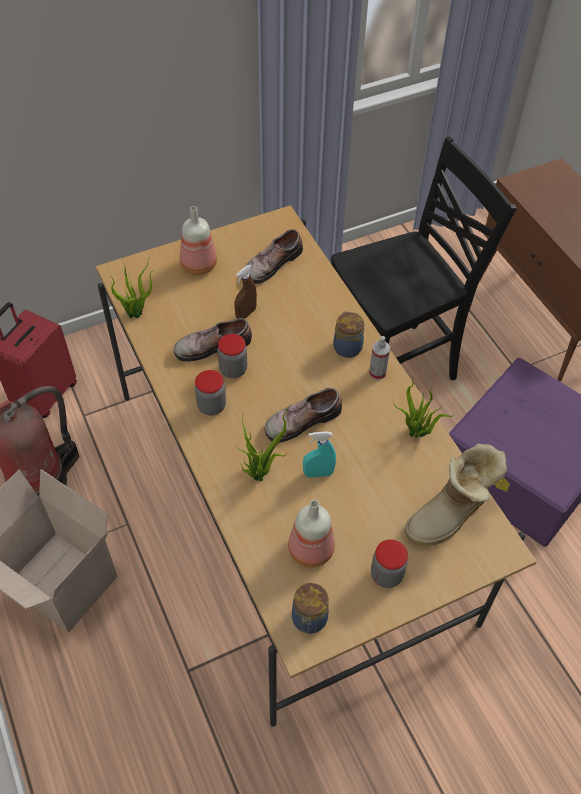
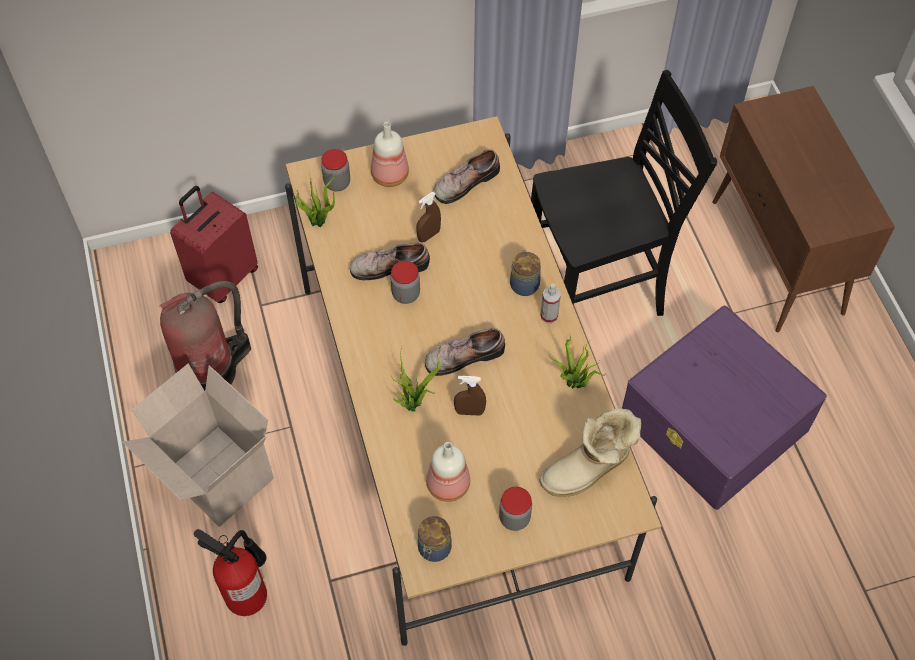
camera: 10 degrees right, 5 degrees up
jar [195,370,226,415] -> jar moved to [321,149,350,191]
turquoise spray bottle [303,431,336,478] -> brown spray bottle [454,376,486,416]
none -> fire extinguisher [194,529,267,616]

